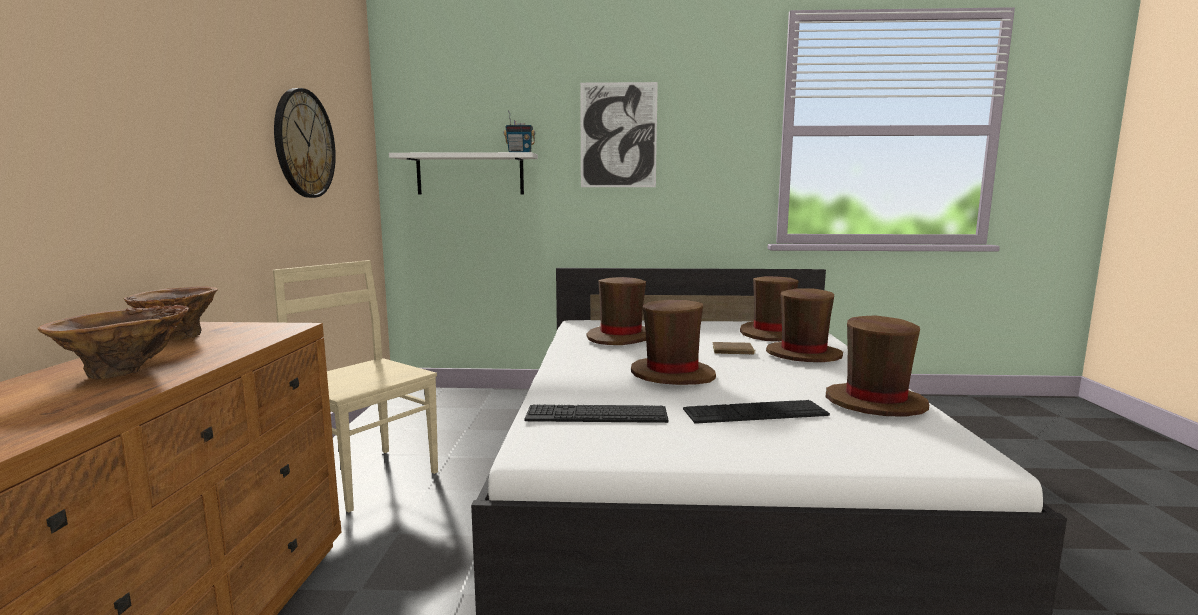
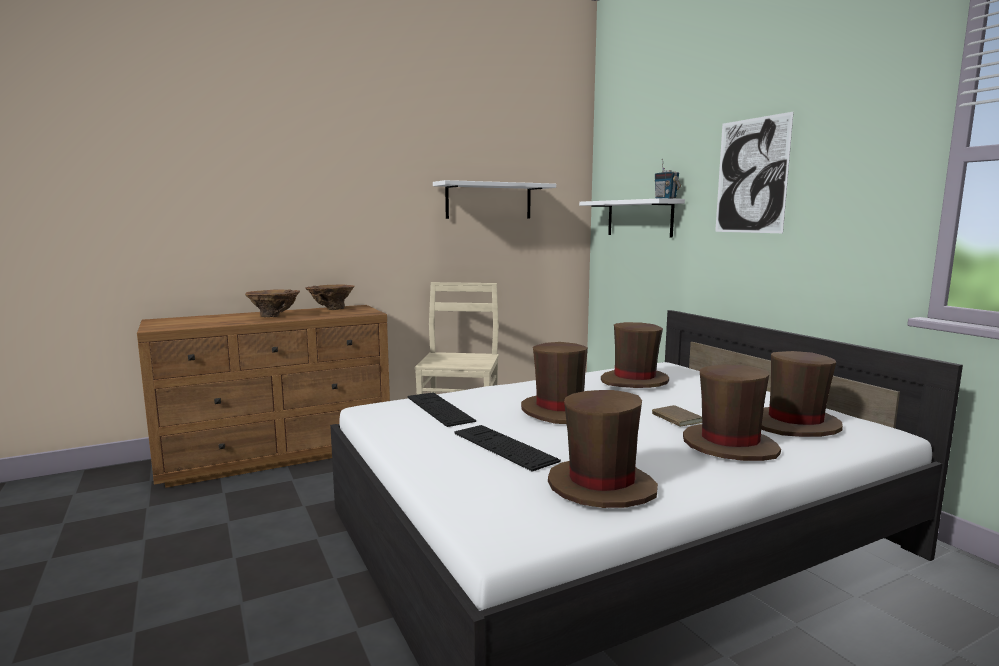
camera: 60 degrees right, 0 degrees up
wall clock [274,88,336,198] -> white shelf [433,180,556,219]

